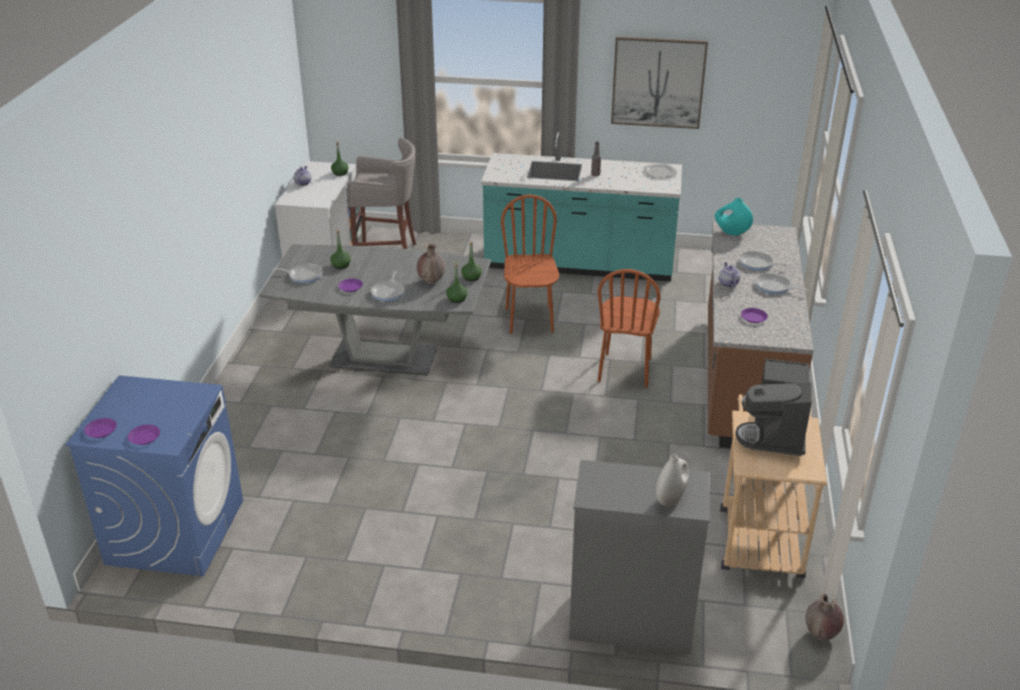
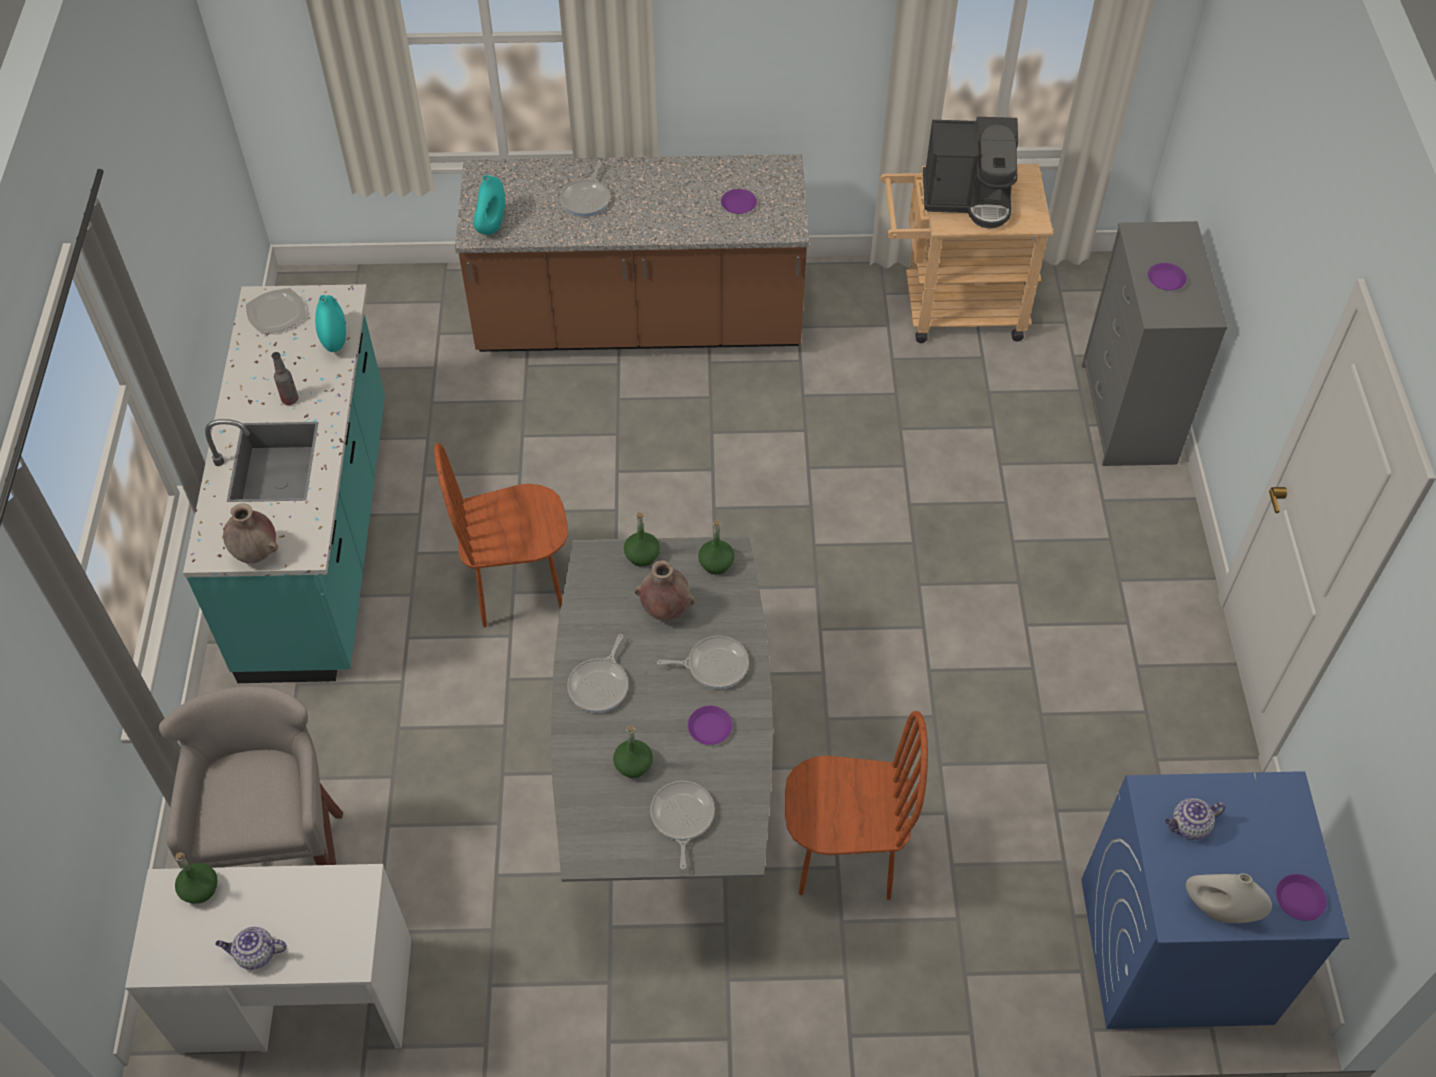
camera: 100 degrees left, 20 degrees up
purple plate [128,425,160,445] -> purple plate moved to [1148,263,1187,290]
brown chair [598,269,661,388] -> brown chair moved to [785,711,928,900]
picture [611,36,708,129] -> none
white vase [656,454,689,506] -> white vase moved to [1185,873,1272,923]
teapot [719,262,741,287] -> teapot moved to [1165,798,1225,840]
frying pan [756,273,808,294] -> frying pan moved to [567,634,629,713]
brown vase [805,594,844,640] -> brown vase moved to [223,503,278,563]
none -> turquoise vase [315,295,346,352]

